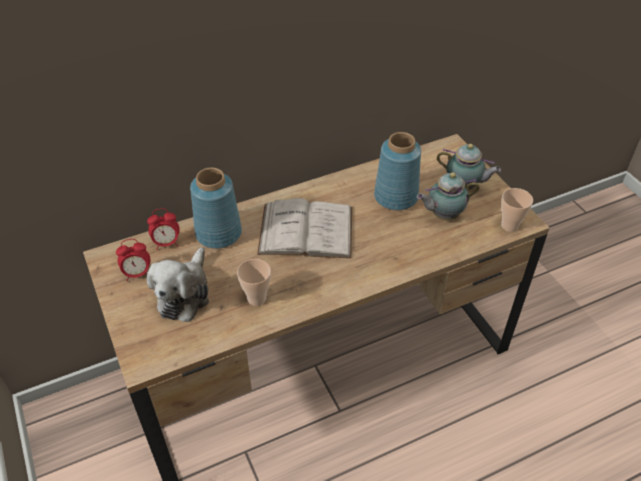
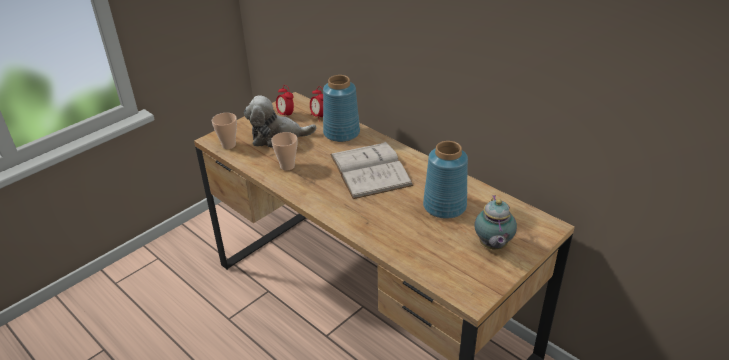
camera: 70 degrees right, 10 degrees down
teapot [417,172,479,220] -> none
cup [501,188,533,232] -> cup moved to [212,113,237,149]

